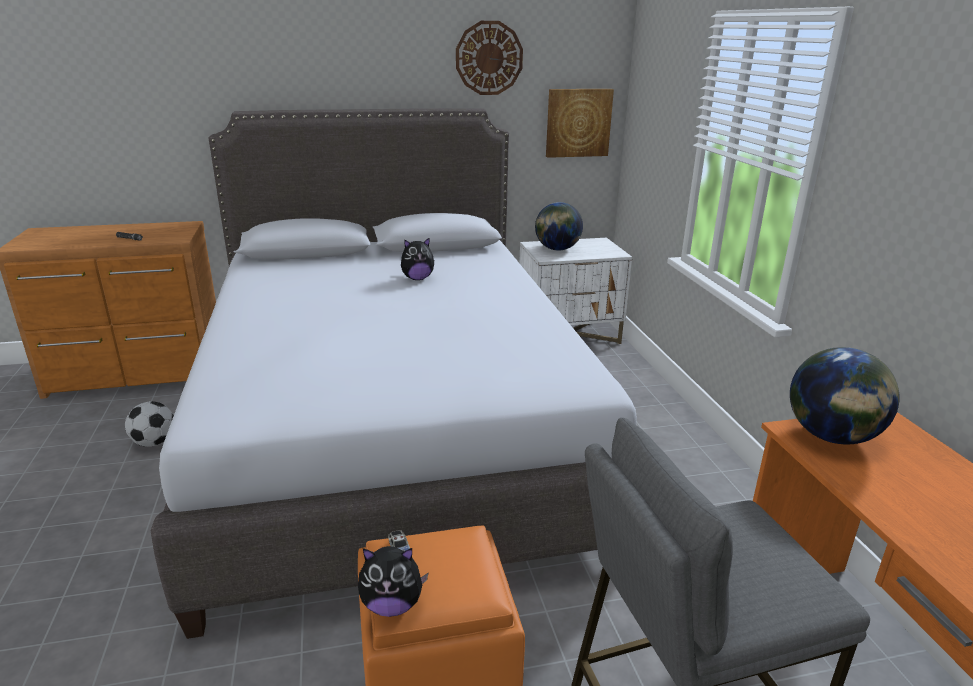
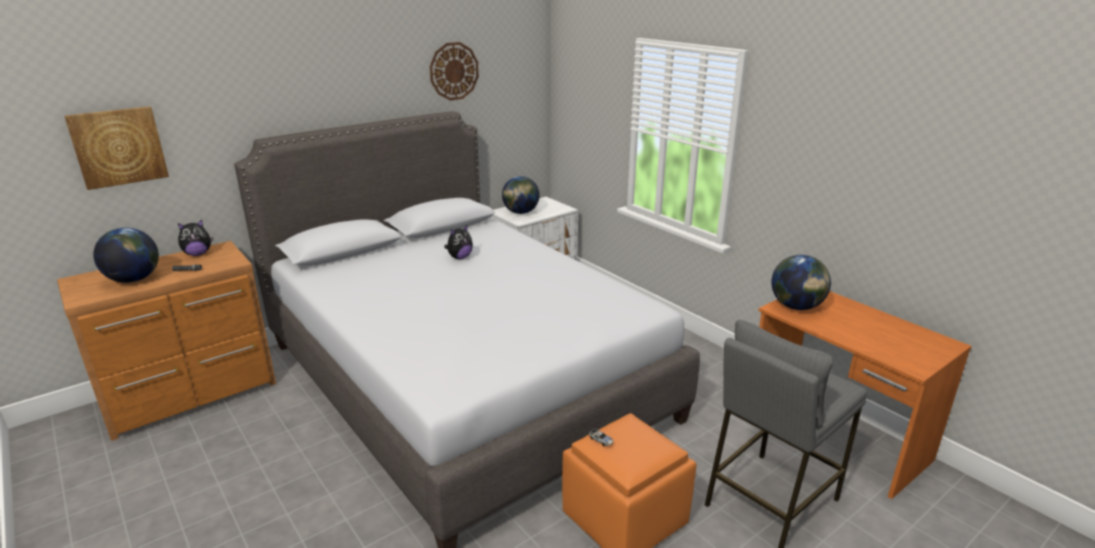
camera: 25 degrees left, 0 degrees up
football [125,401,174,447] -> none
plush toy [358,546,429,617] -> plush toy moved to [178,220,213,256]
picture [546,89,614,158] -> picture moved to [64,106,169,190]
none -> globe [93,228,159,283]

